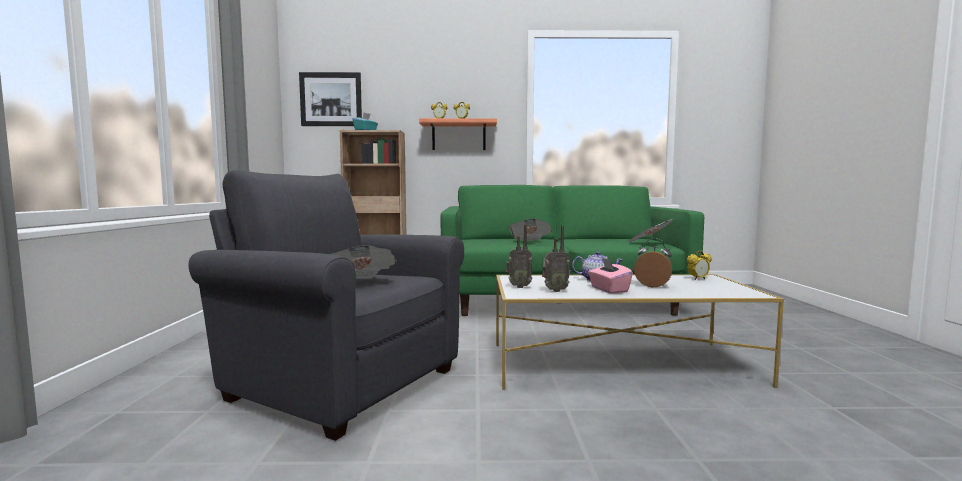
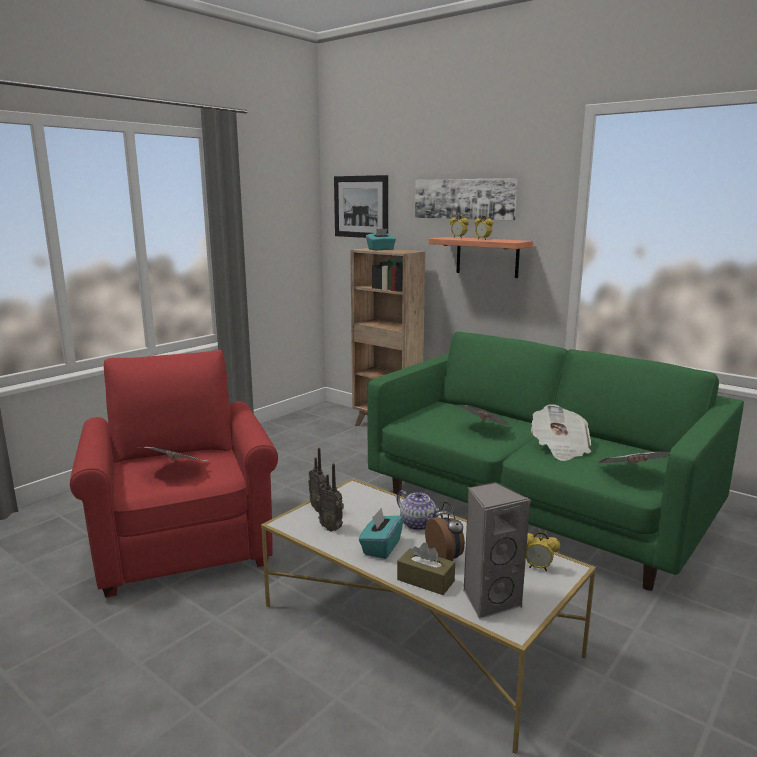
camera: 40 degrees right, 10 degrees up
grey armchair [189,170,464,441] -> red armchair [70,350,278,598]
pink tissue box [588,257,633,294] -> turquoise tissue box [359,508,404,559]
none -> brown tissue box [397,543,455,595]
none -> picture [415,178,518,220]
none -> grey speaker [463,481,530,619]
none -> newspaper [531,405,591,461]

